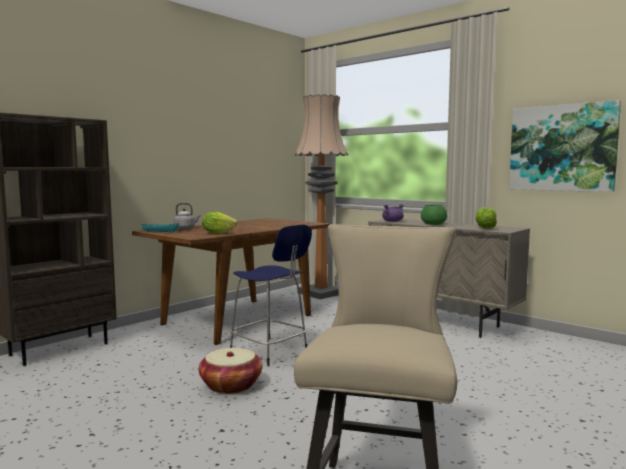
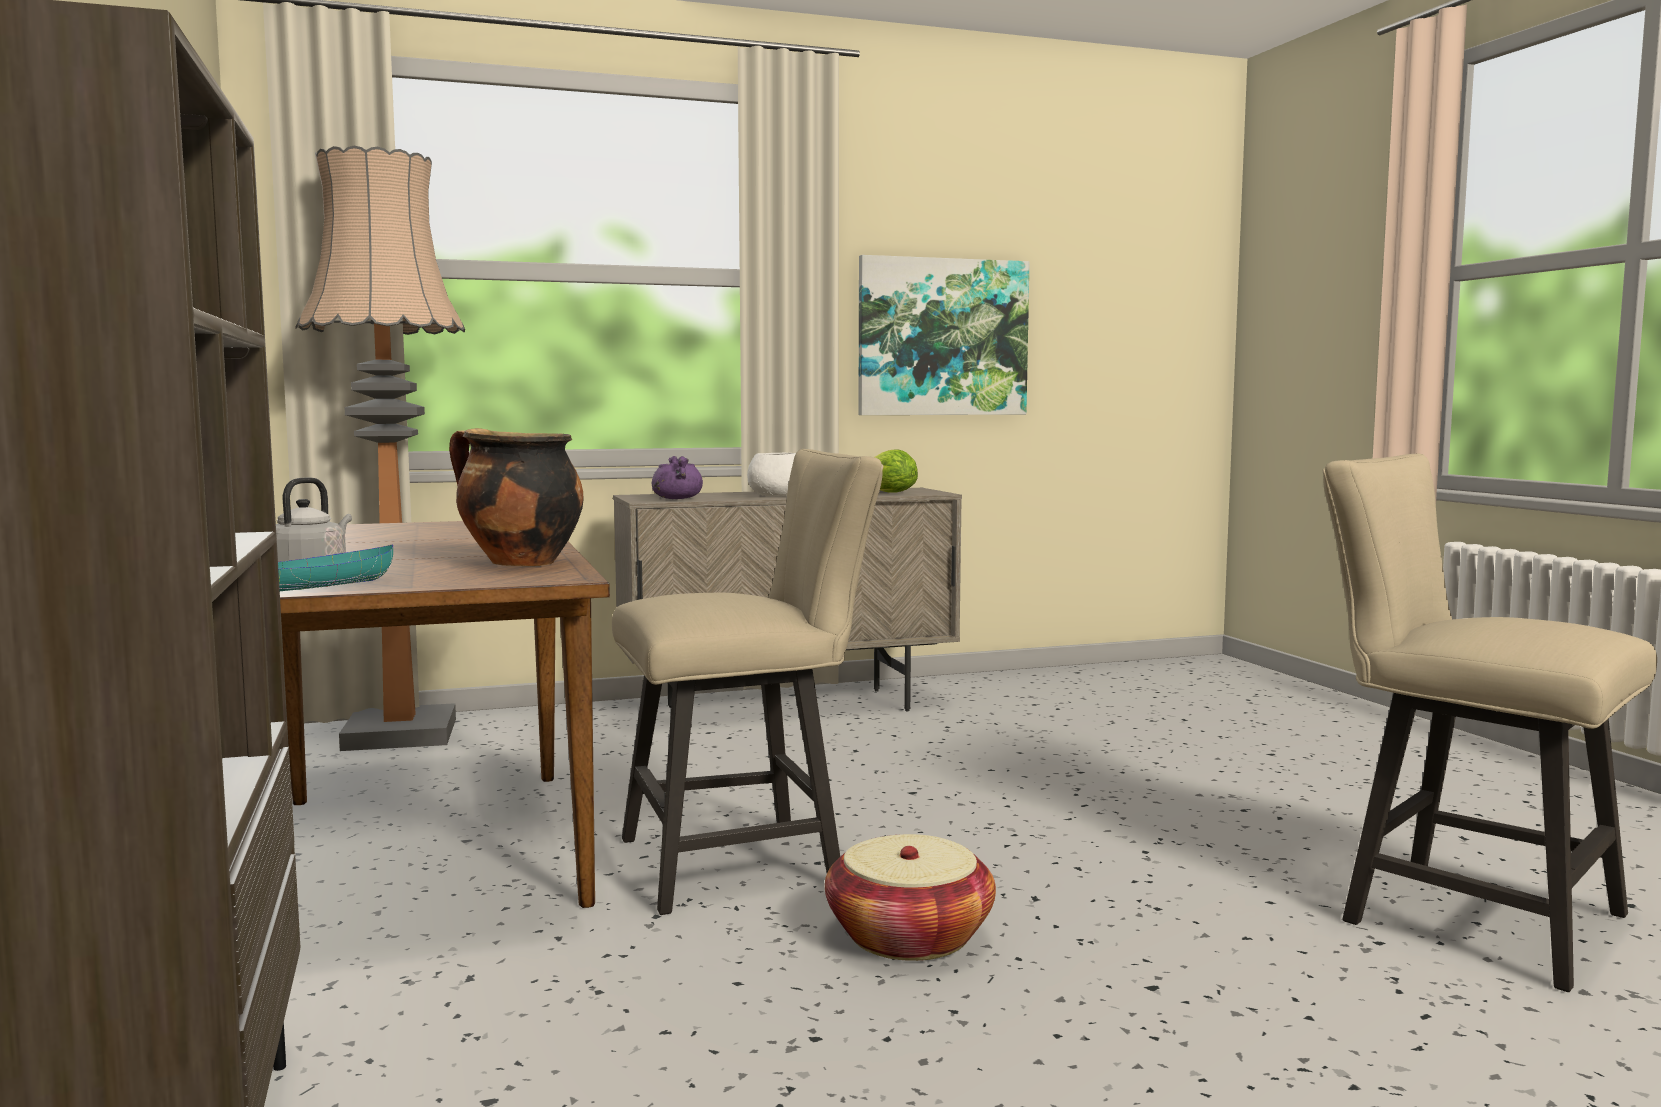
camera: 60 degrees left, 0 degrees up
lettuce [202,212,237,234] -> cooking pot [449,428,584,566]
blue stool [230,225,312,366] -> beige chair [612,449,883,915]
green bowl [421,205,447,225] -> white bowl [747,453,796,496]

